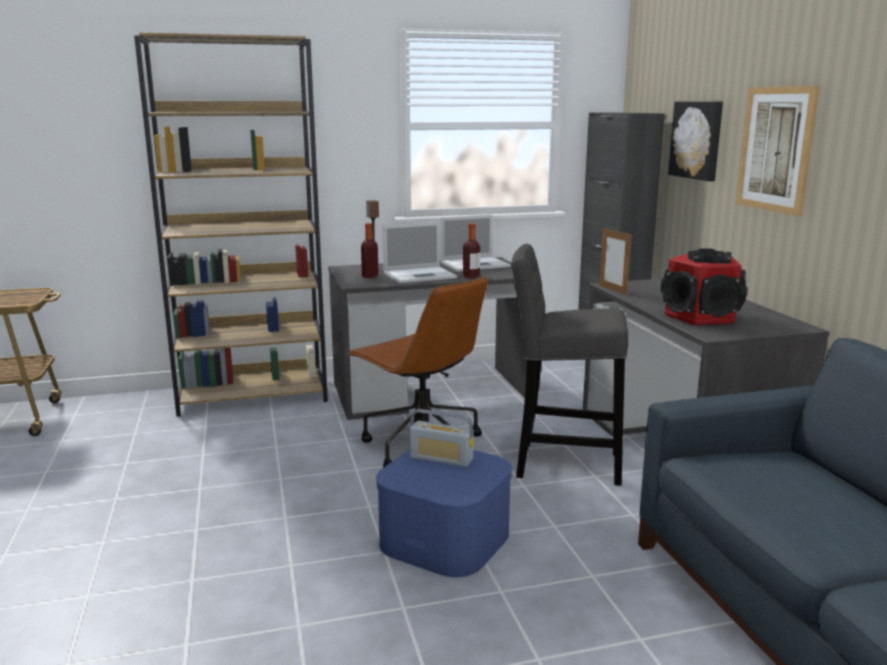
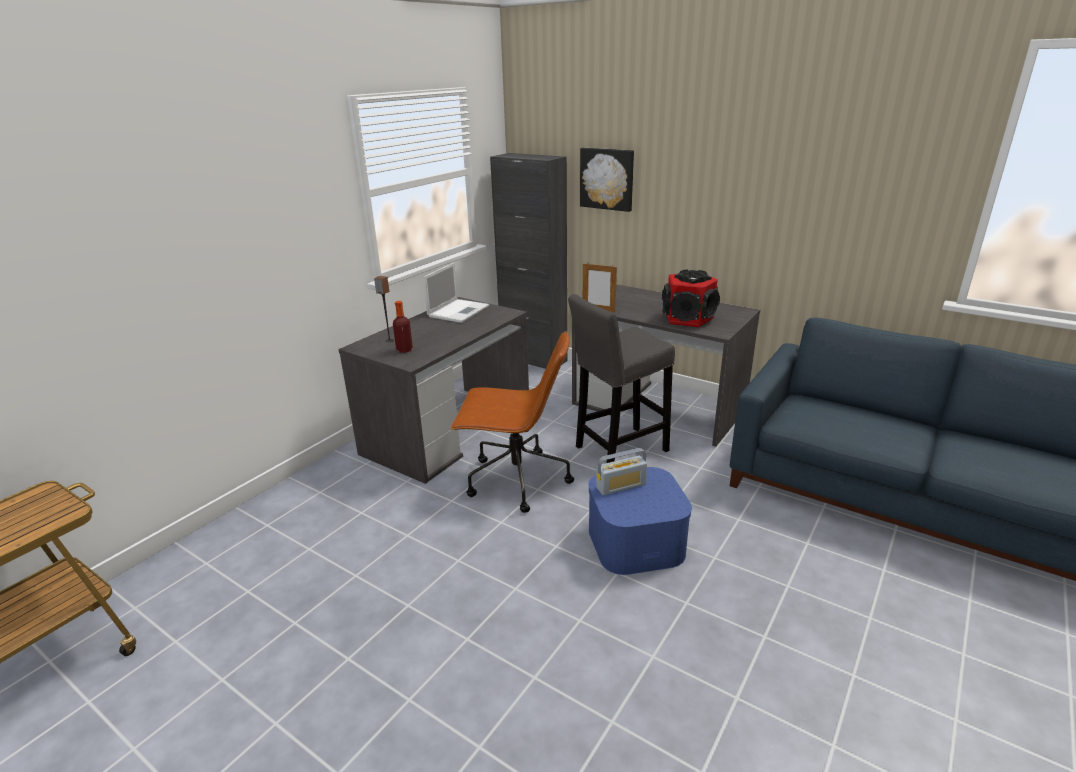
camera: 40 degrees left, 10 degrees up
brown bookcase [134,32,328,417] -> none
laptop [382,222,457,283] -> none
bottle [463,223,480,278] -> none
picture [736,86,820,216] -> none

